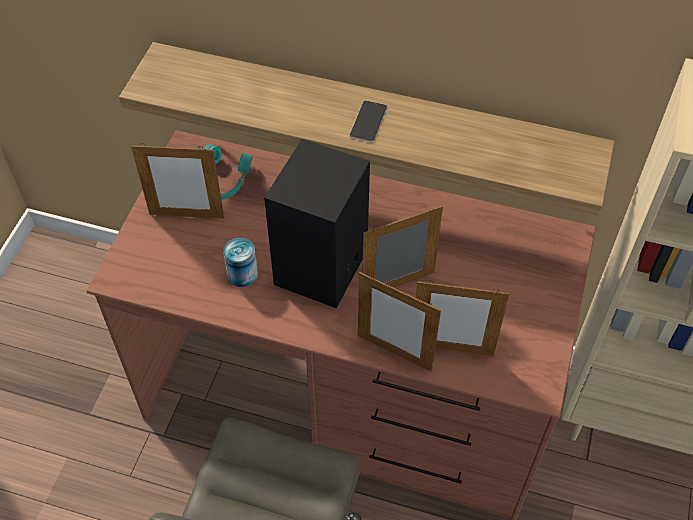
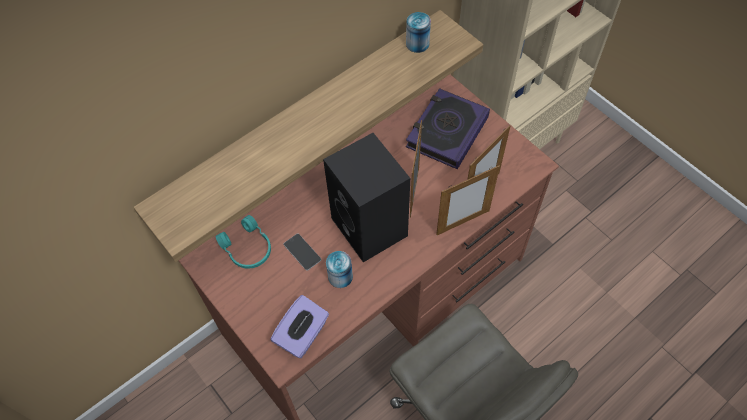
camera: 55 degrees left, 5 degrees up
picture frame [131,143,225,219] -> none
phone [349,100,387,142] -> phone moved to [284,234,321,271]
none -> purple tissue box [270,295,329,358]
none -> can [406,12,431,53]
none -> book [406,88,490,169]

